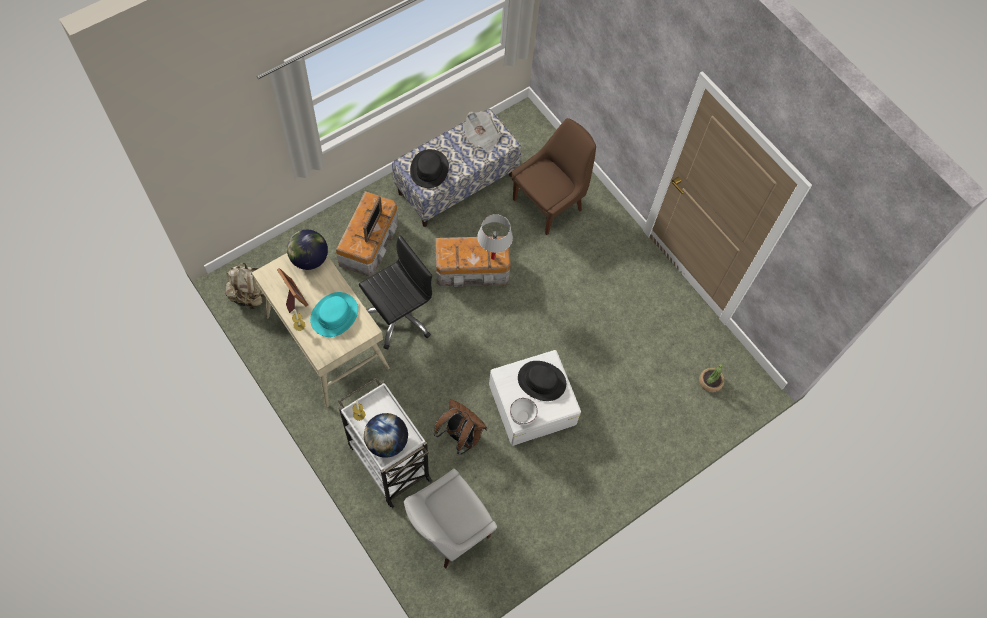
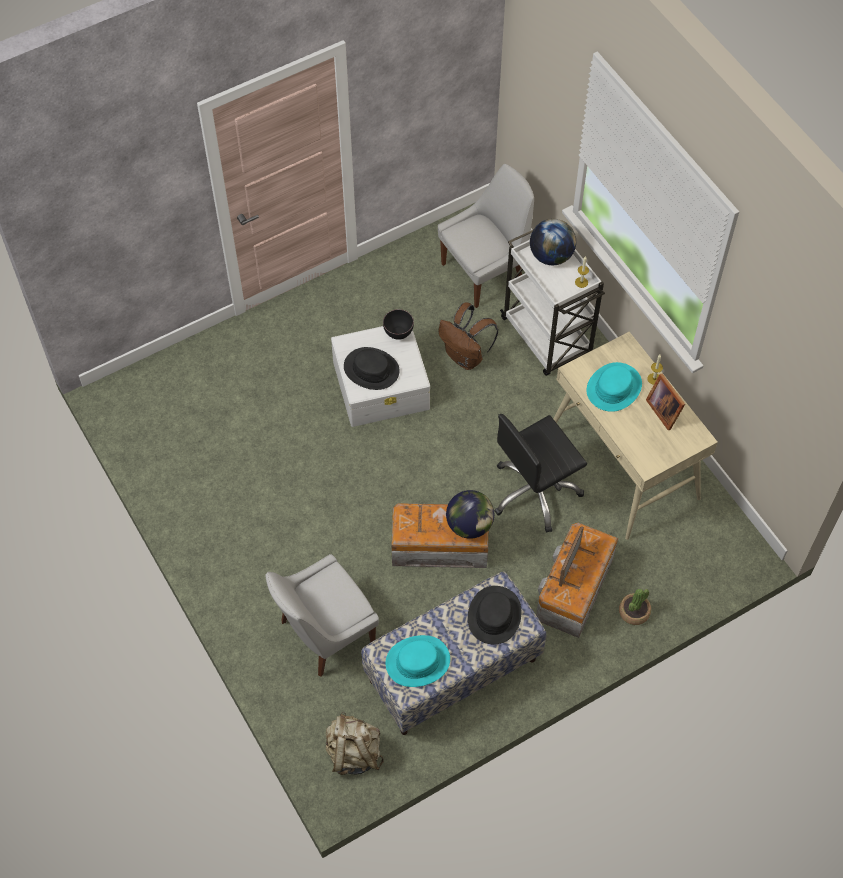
camera: 170 degrees left, 5 degrees down
beige backpack [226,263,265,309] -> beige backpack moved to [325,712,384,775]
globe [287,230,328,270] -> globe moved to [446,490,494,539]
newspaper [463,111,501,153] -> turquoise hat [386,635,450,687]
white table lamp [477,214,513,260] -> none
white bowl [510,398,538,426] -> black bowl [383,309,414,340]
brown chair [512,118,596,235] -> white chair [265,554,379,677]
potted plant [699,364,724,393] -> potted plant moved to [619,589,651,625]

